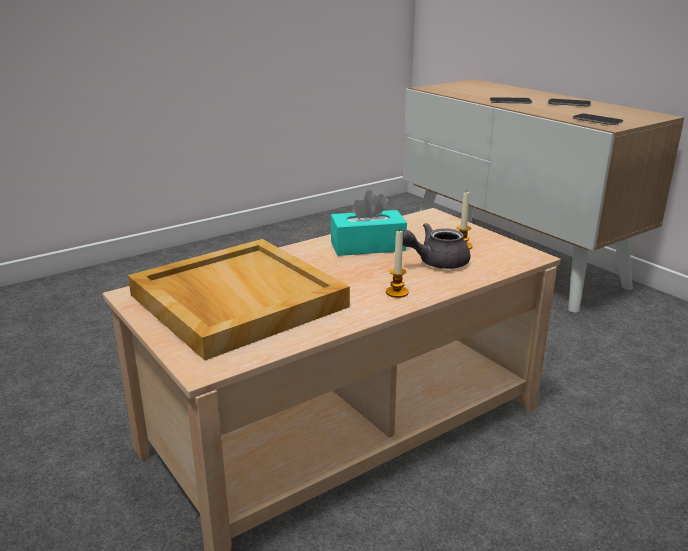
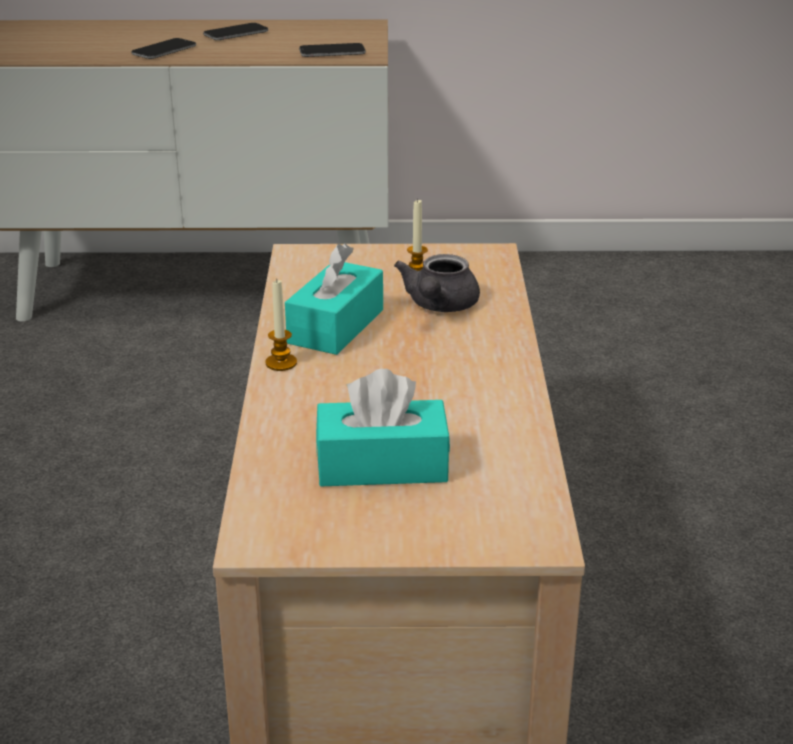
camera: 55 degrees left, 5 degrees up
beige tray [128,239,350,360] -> turquoise tissue box [316,369,450,486]
candle [386,229,409,298] -> candle moved to [266,279,297,371]

